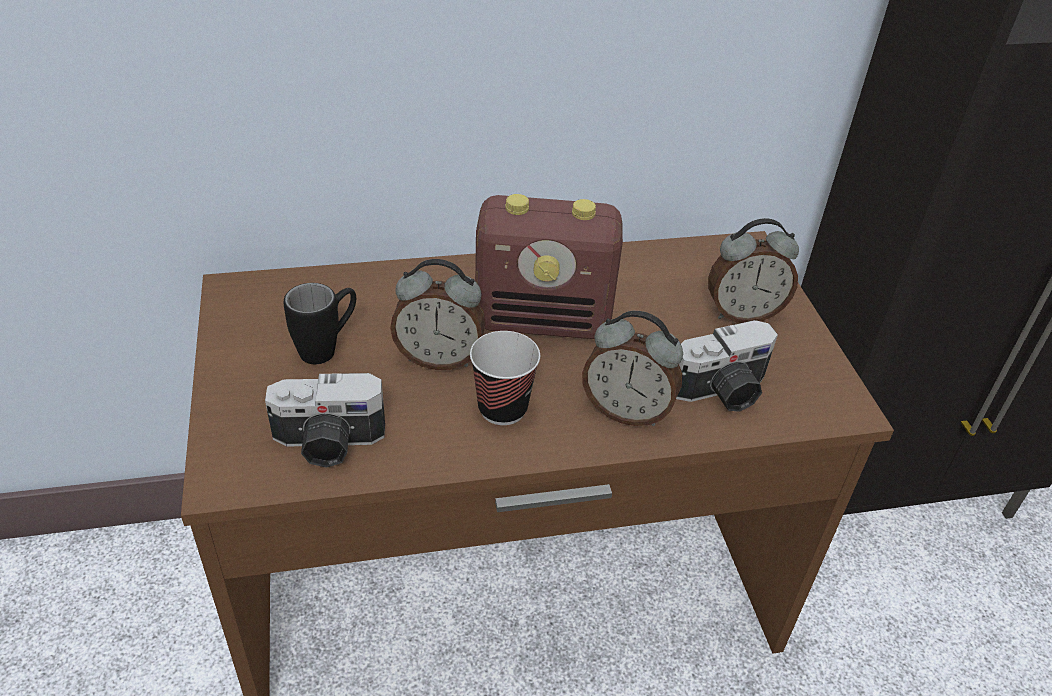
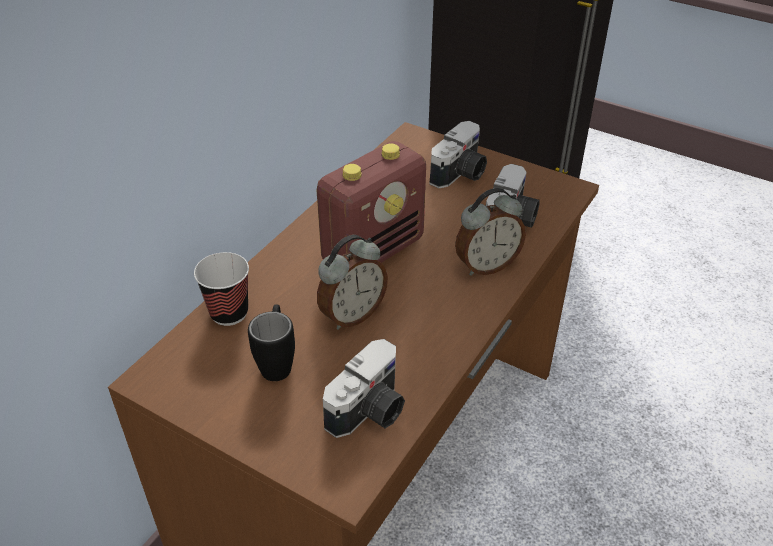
camera: 45 degrees left, 0 degrees up
cup [470,331,540,425] -> cup moved to [194,252,249,326]
alarm clock [708,218,799,323] -> camera [429,121,487,188]

